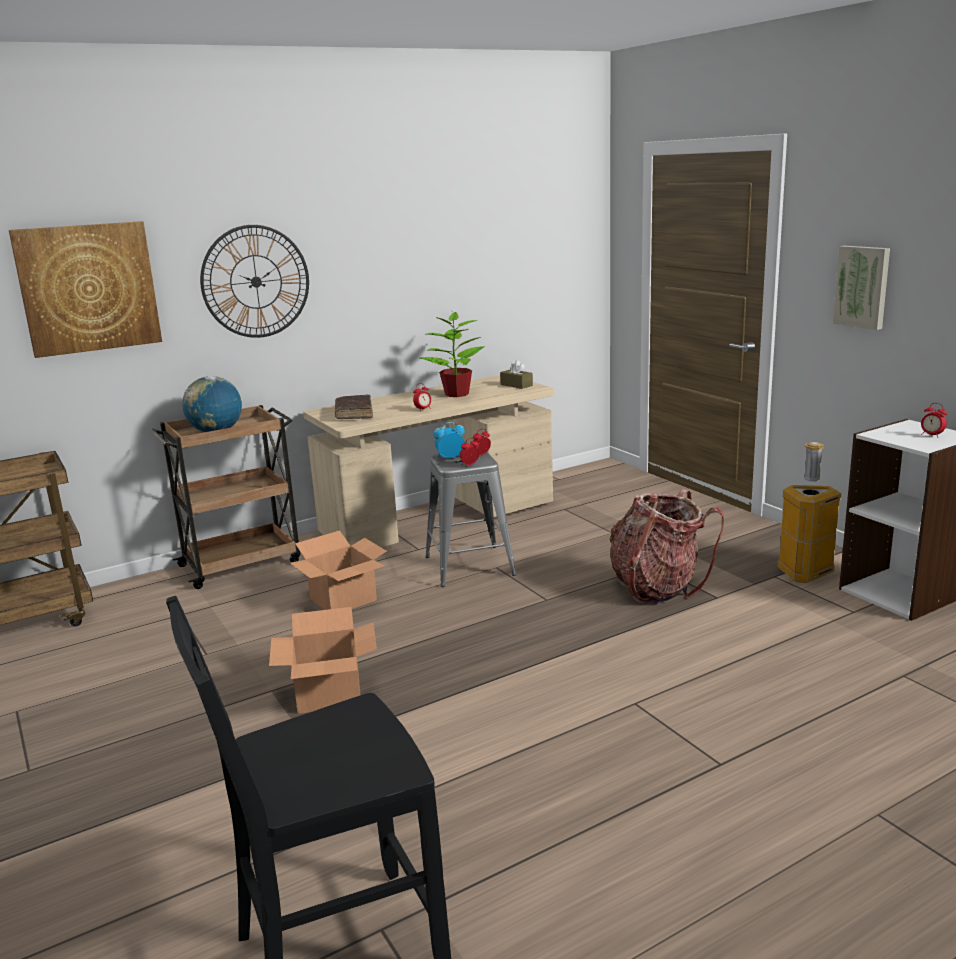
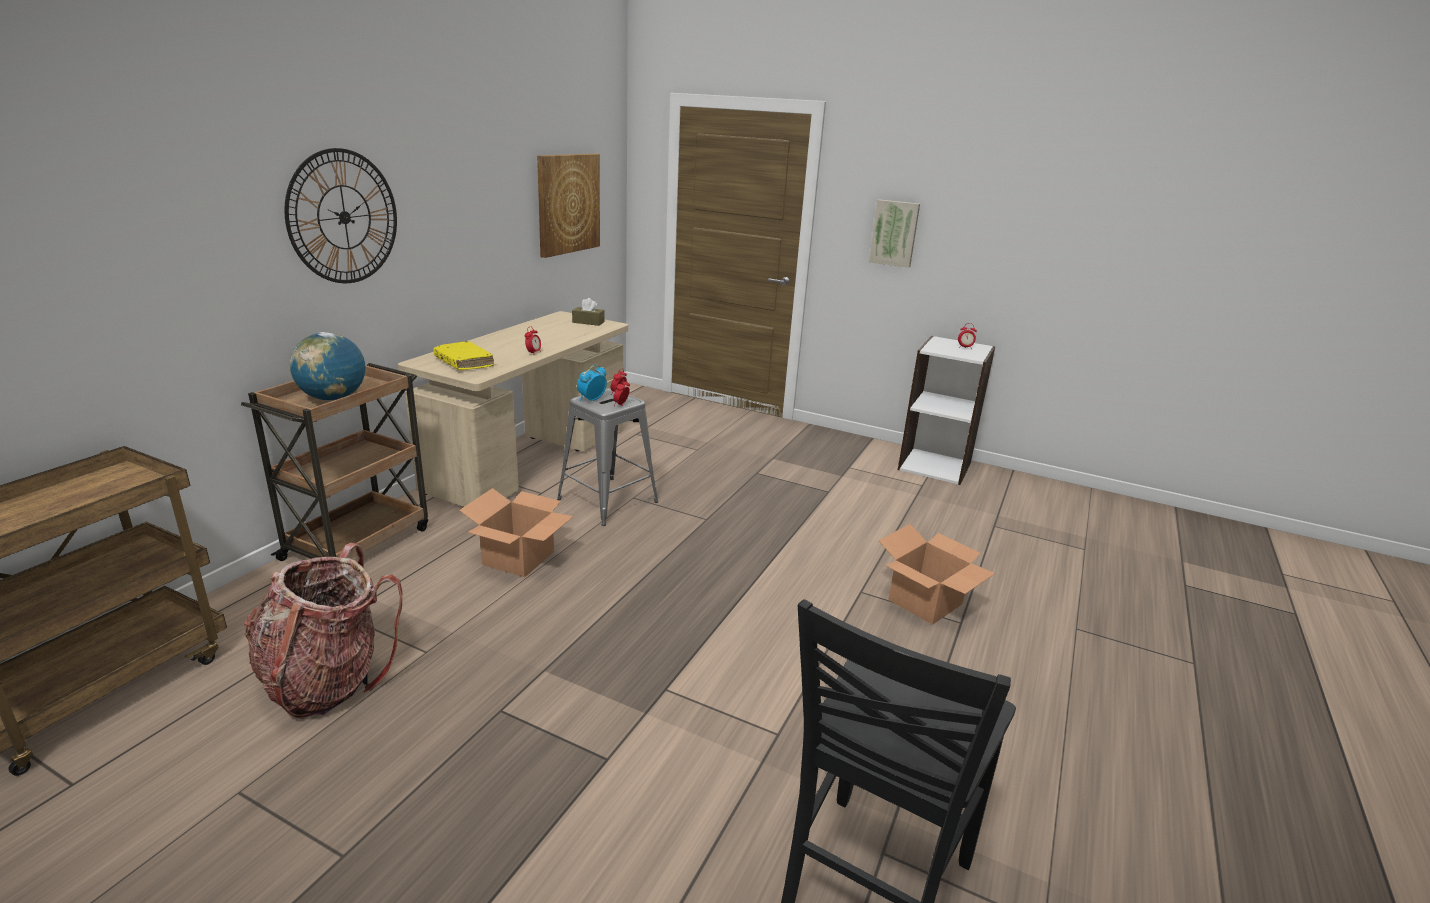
camera: 35 degrees left, 5 degrees up
picture [9,221,162,358] -> picture moved to [537,154,600,258]
cardboard box [269,607,377,714] -> cardboard box moved to [878,524,995,625]
brown book [335,395,373,419] -> yellow book [434,341,494,370]
potted plant [420,311,485,397] -> none
backpack [609,489,724,604] -> backpack moved to [244,543,402,719]
trash can [778,442,841,583] -> none

